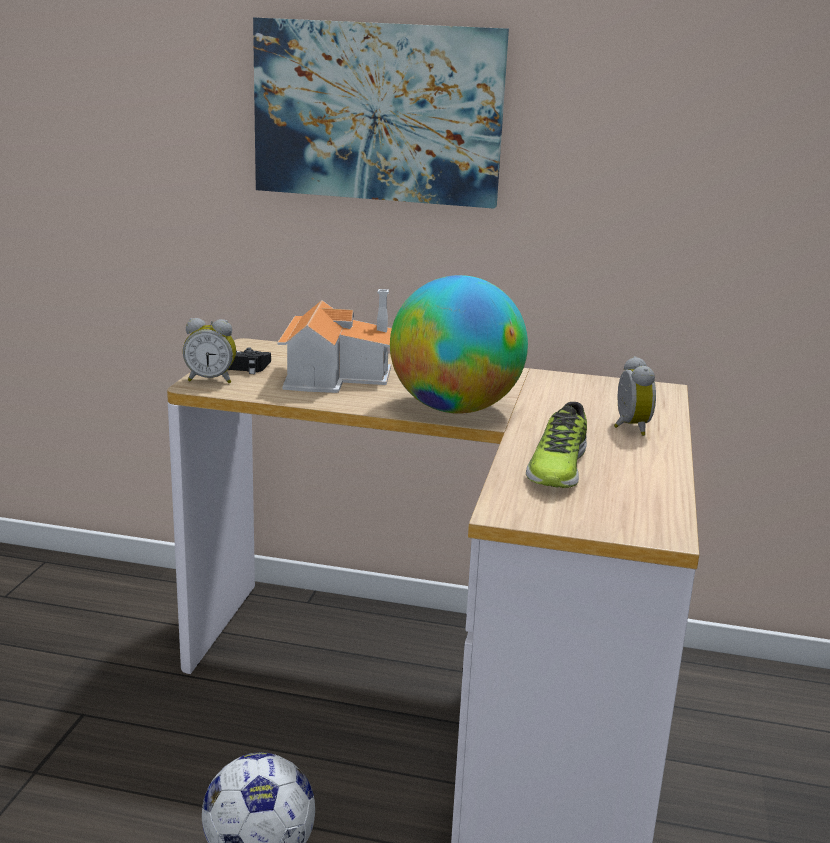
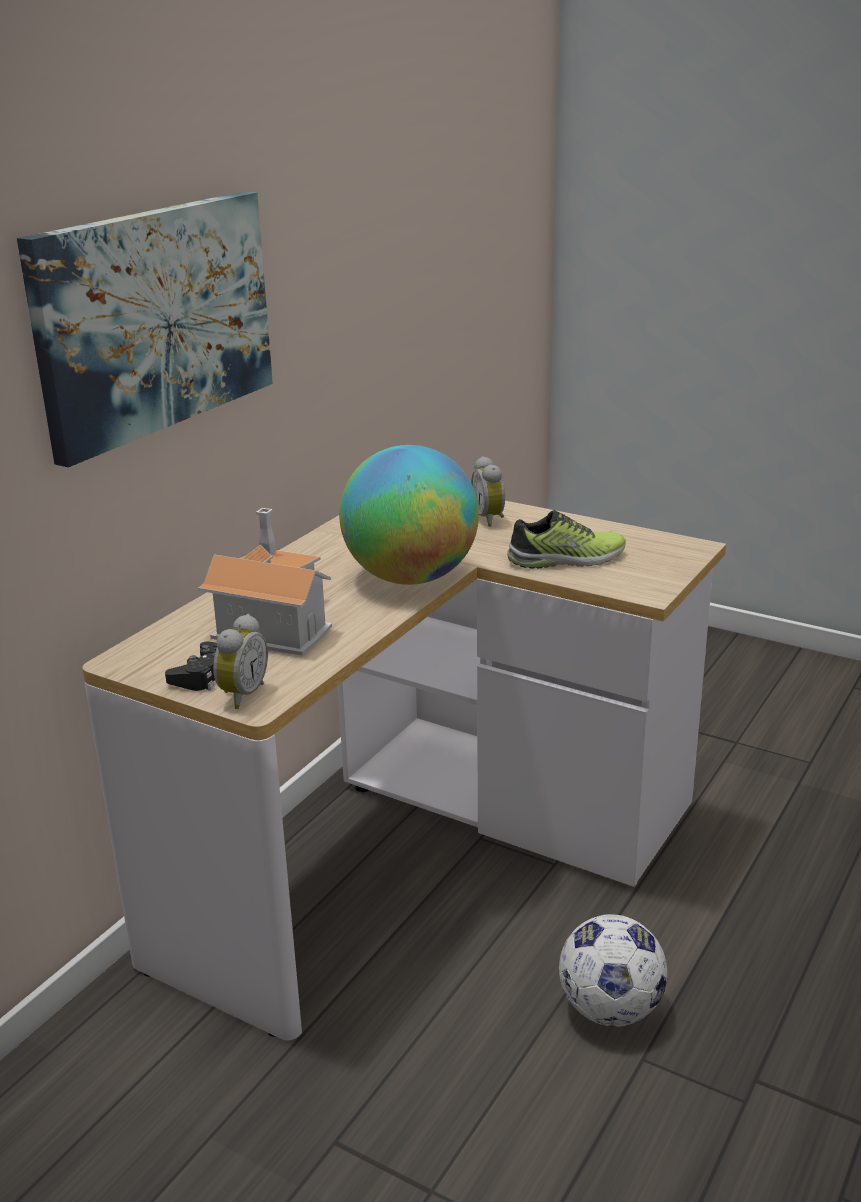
camera: 70 degrees left, 5 degrees up
shoe [526,402,587,488] -> shoe turned 45 degrees counterclockwise [507,510,626,569]
alarm clock [614,356,656,436] -> alarm clock turned 120 degrees counterclockwise [471,456,505,527]

